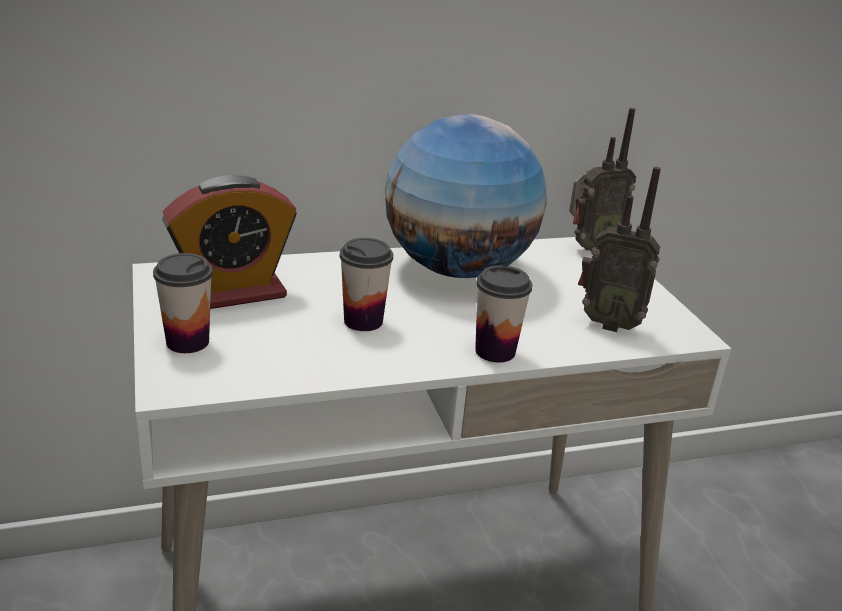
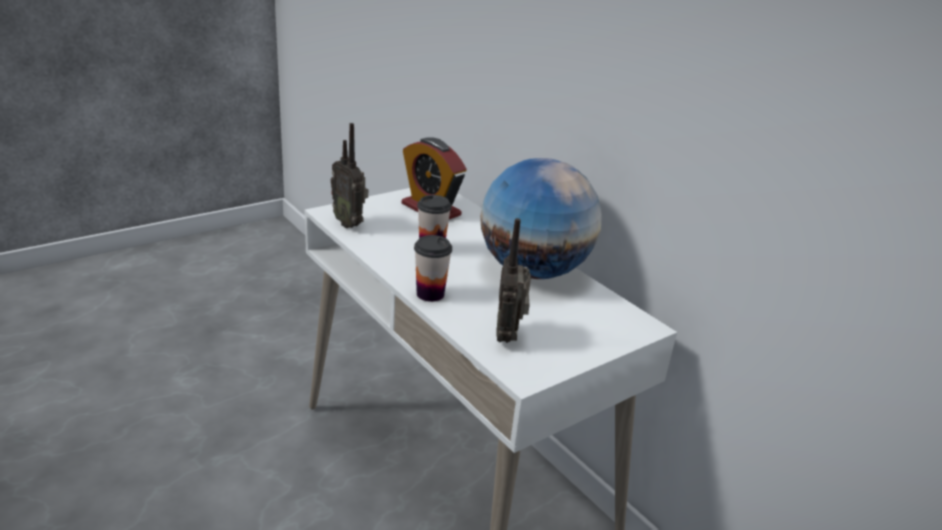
camera: 70 degrees right, 0 degrees up
cup [153,253,213,353] -> none
radio [569,108,636,251] -> radio moved to [330,123,368,228]

